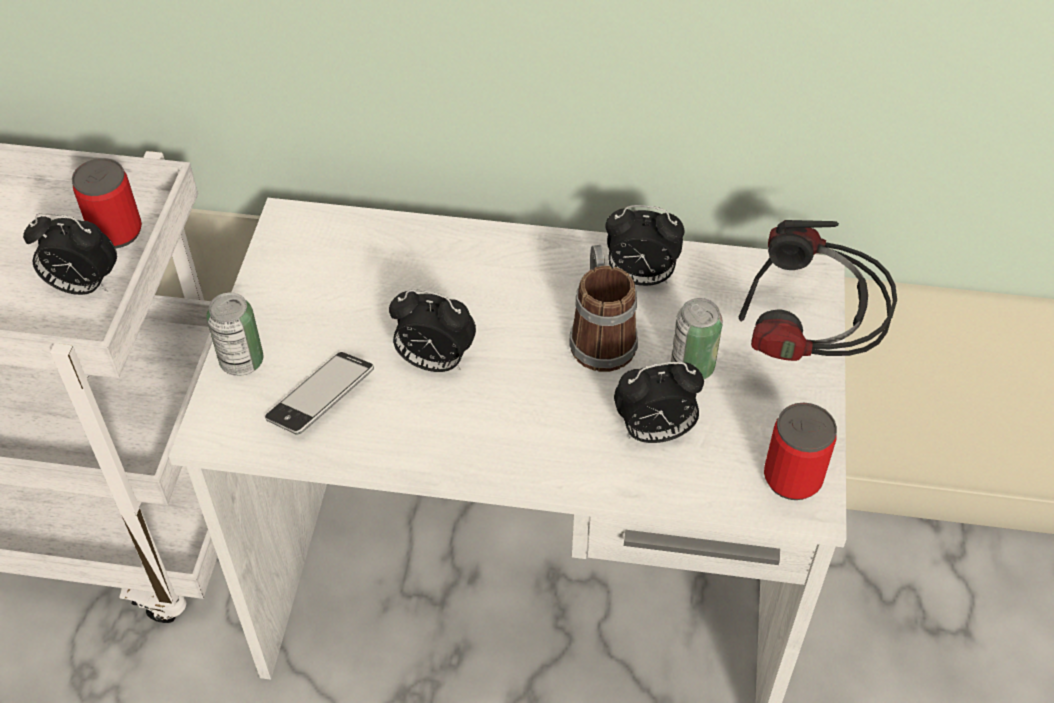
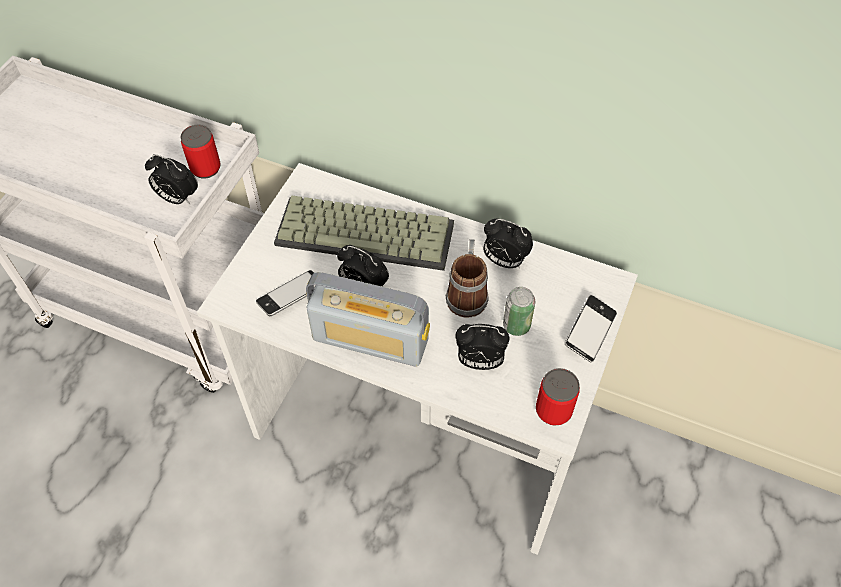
camera: 15 degrees right, 5 degrees up
can [207,292,264,376] -> none
headphones [739,220,897,361] -> phone [565,295,617,362]
none -> keyboard [274,195,454,271]
none -> radio [306,272,430,367]

